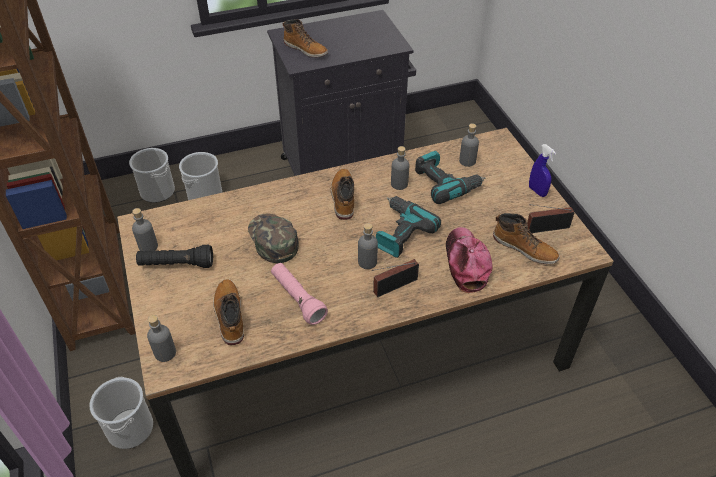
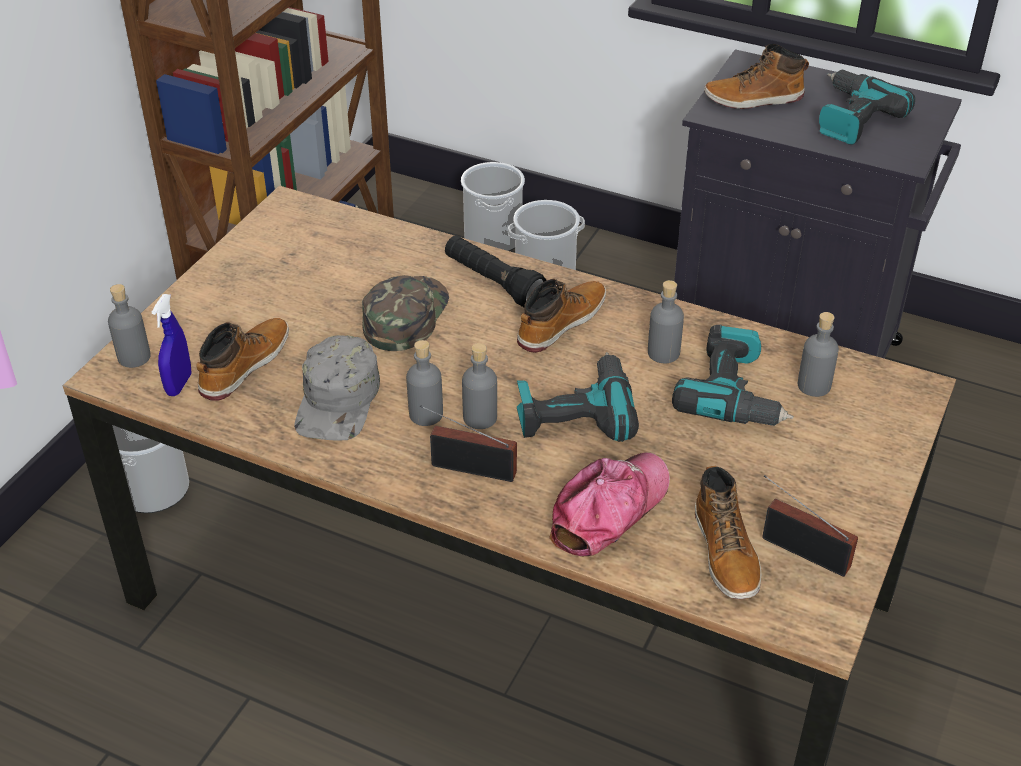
camera: 45 degrees right, 5 degrees down
grey bottle [132,208,158,251] -> grey bottle moved to [406,340,443,426]
black flashlight [136,245,213,268] -> black flashlight moved to [445,235,547,308]
pink flashlight [271,263,328,325] -> grey cap [294,335,380,441]
boot [283,19,328,58] -> boot turned 90 degrees clockwise [704,44,809,109]
blue spray bottle [529,144,556,197] -> blue spray bottle moved to [152,294,191,396]
none -> power drill [819,70,915,145]

